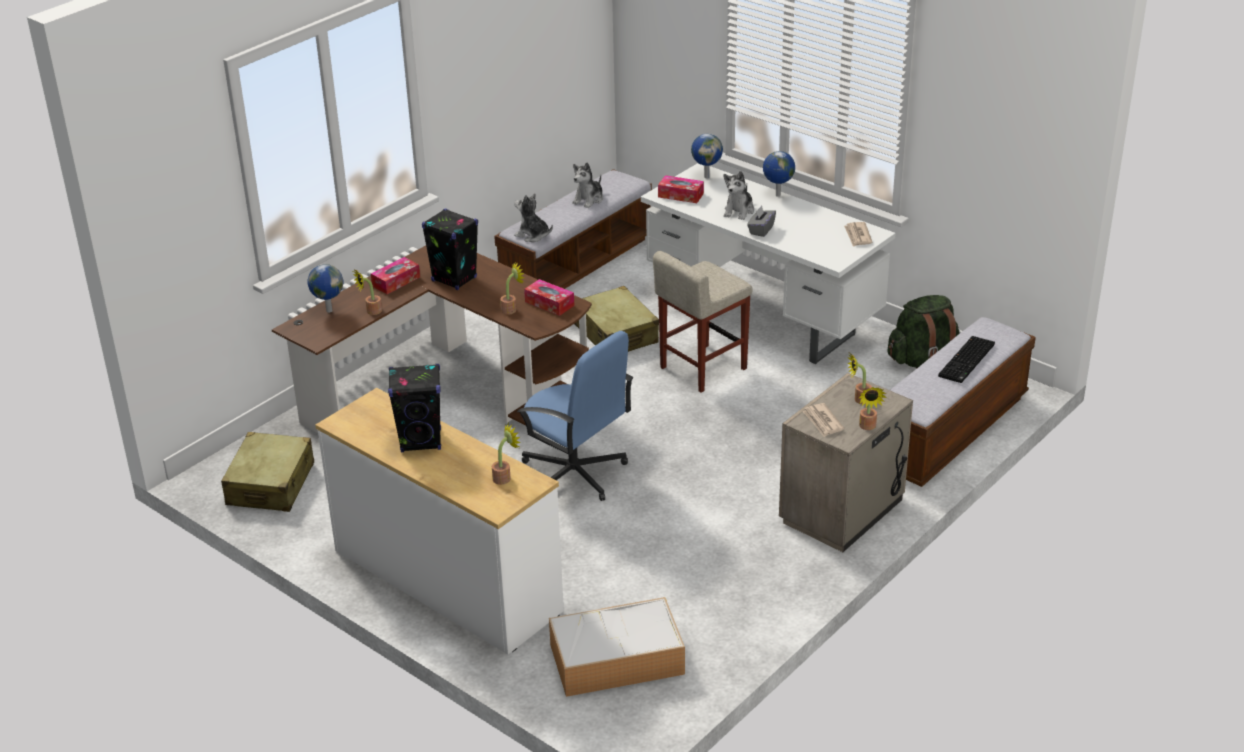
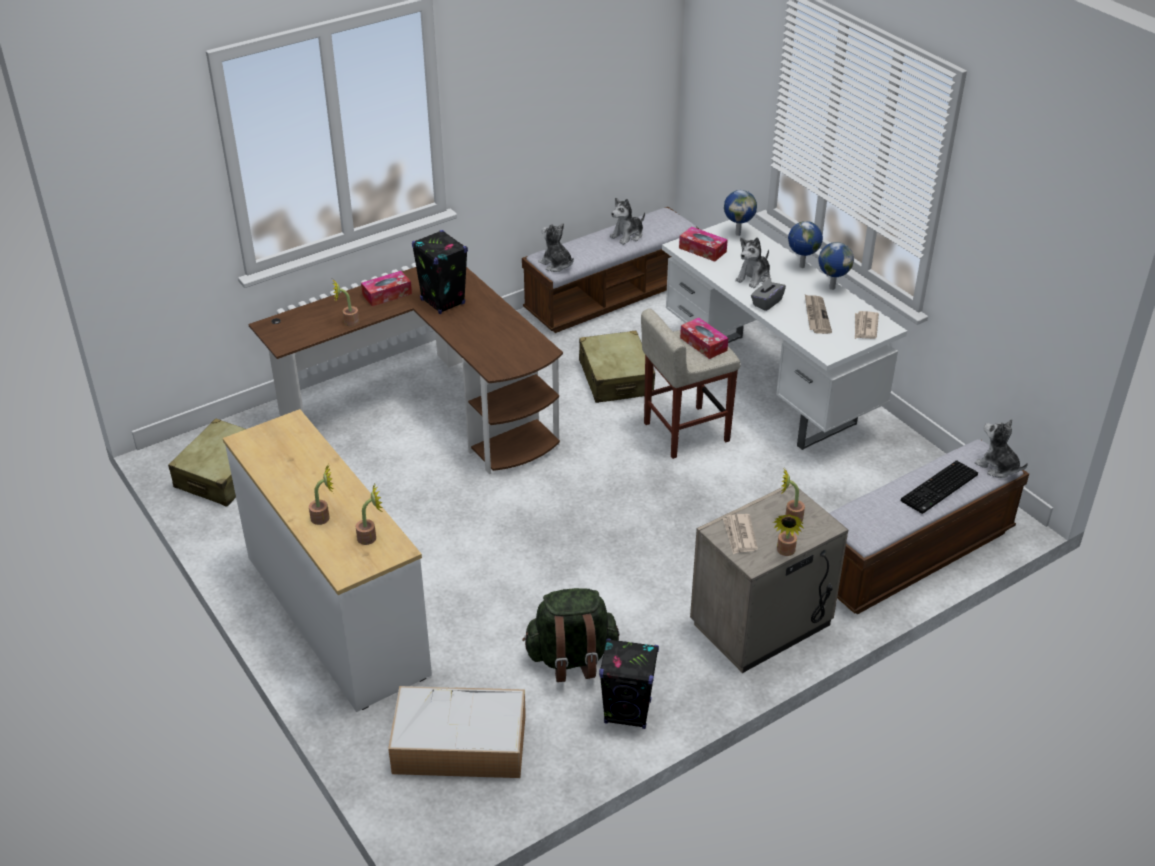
camera: 15 degrees right, 5 degrees up
globe [307,264,344,313] -> globe moved to [818,242,854,290]
black speaker [388,364,441,452] -> black speaker moved to [599,638,659,729]
potted plant [500,261,524,315] -> potted plant moved to [309,464,334,525]
blue office chair [517,331,633,501] -> none
tissue box [524,279,574,316] -> tissue box moved to [680,317,729,359]
green backpack [887,295,960,369] -> green backpack moved to [522,588,620,682]
none -> newspaper [805,294,832,334]
none -> plush toy [975,419,1028,478]

